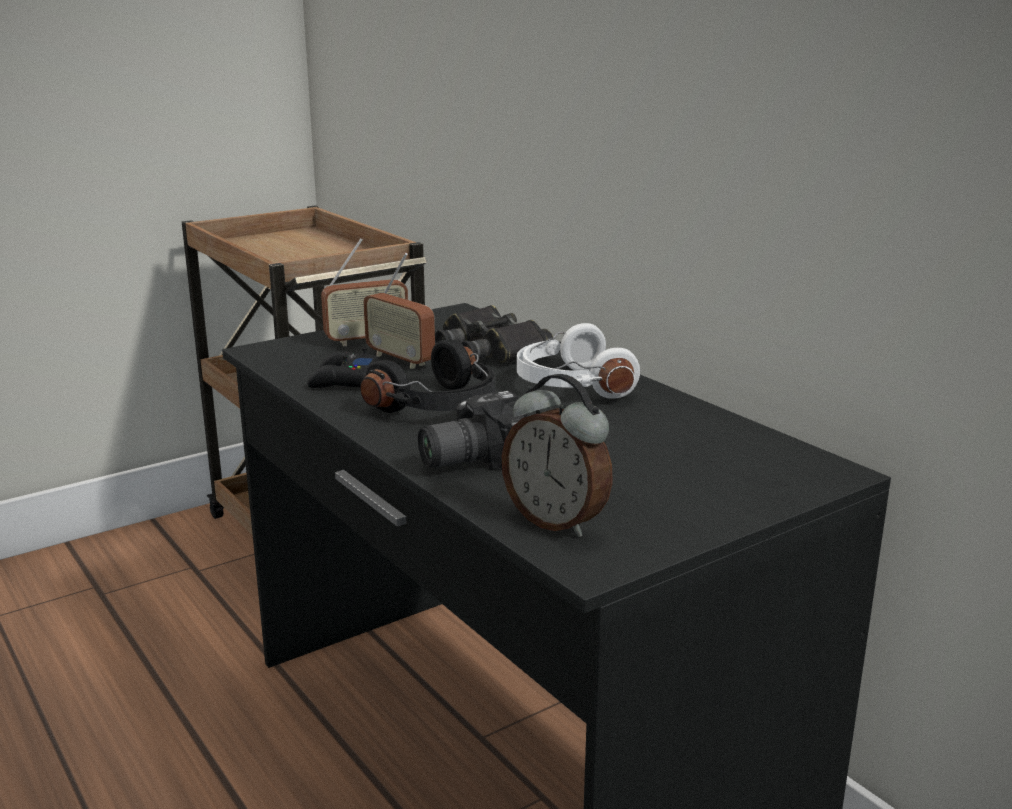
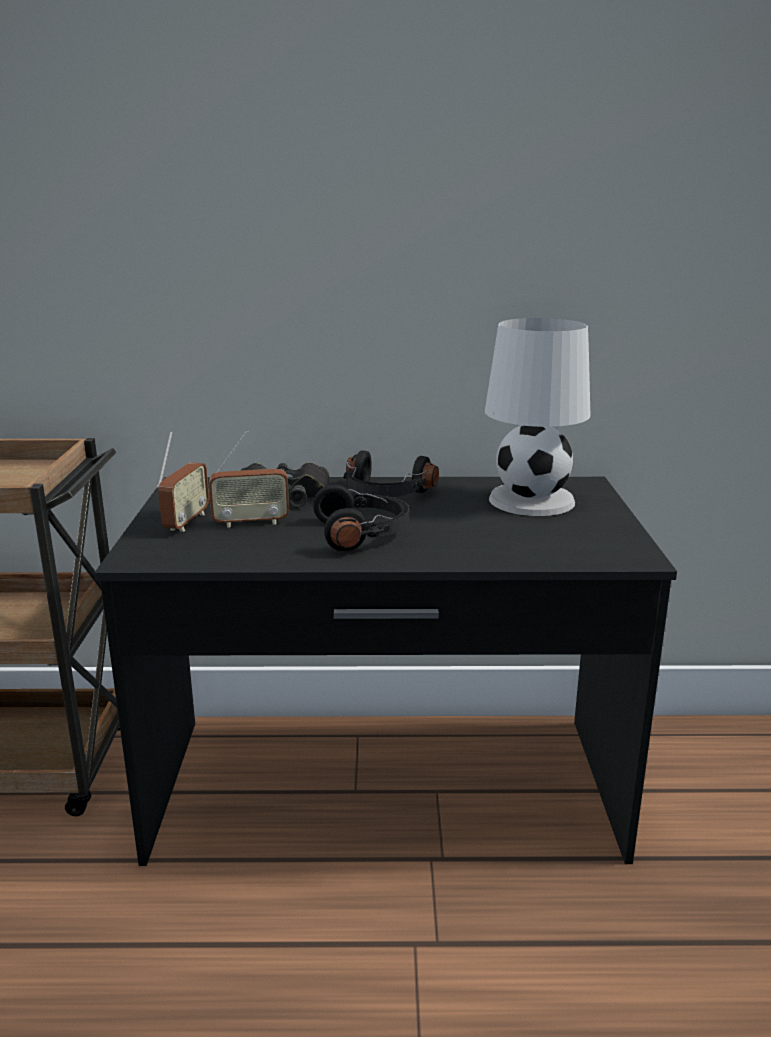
camera: 55 degrees left, 0 degrees up
black game controller [307,347,382,388] -> none
camera [418,391,527,470] -> none
alarm clock [502,374,613,537] -> none
white headphones [517,323,640,399] -> black headphones [343,450,439,497]
none -> white table lamp [485,318,590,516]

